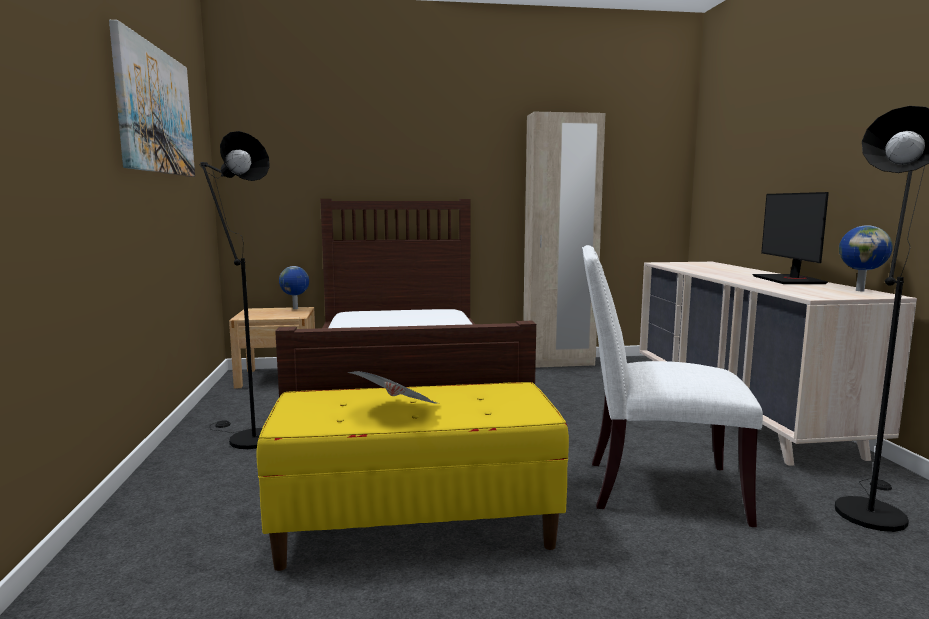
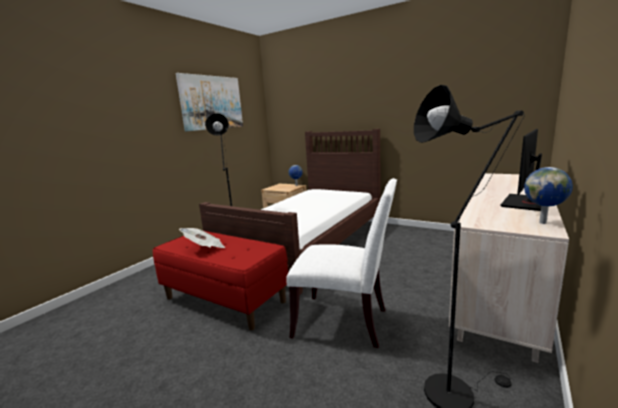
camera: 40 degrees right, 5 degrees up
yellow bench [257,382,569,571] -> red bench [153,231,288,330]
beige wardrobe [523,112,605,368] -> none
white chair [582,245,763,527] -> white chair turned 150 degrees clockwise [286,178,397,348]

